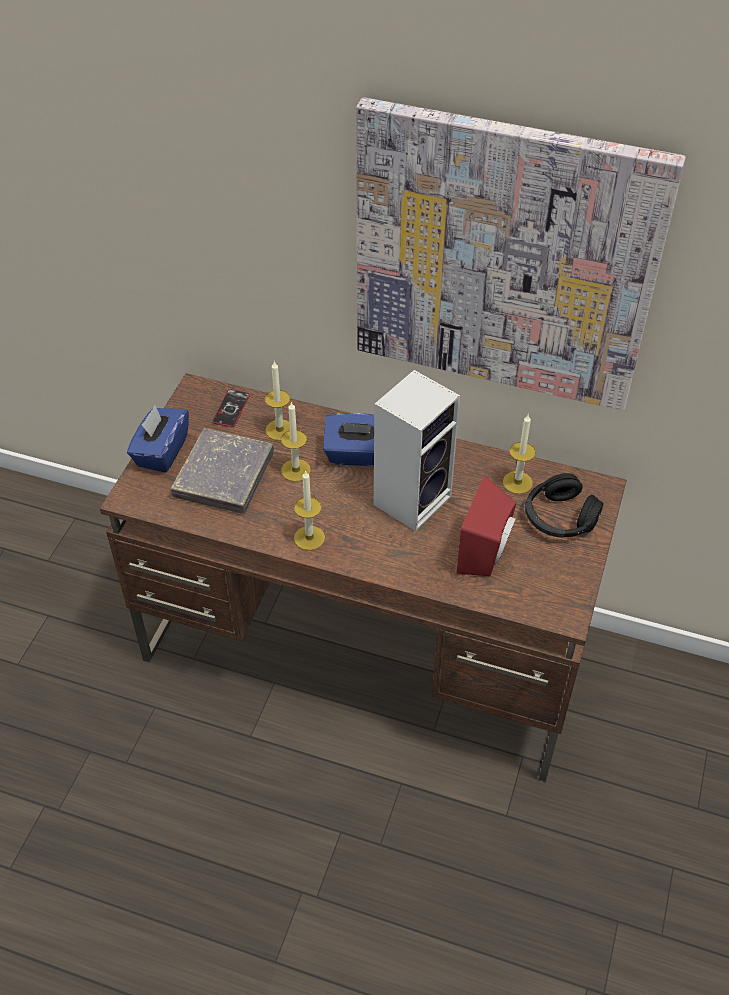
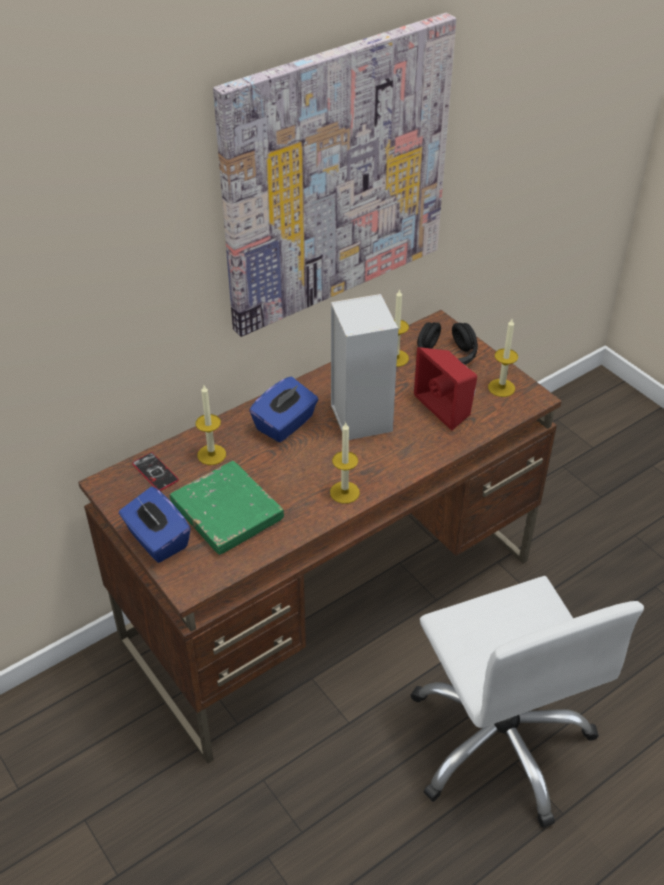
camera: 55 degrees left, 5 degrees down
grey book [171,428,274,513] -> green book [170,461,284,555]
candle [281,401,311,482] -> candle moved to [488,319,518,397]
none -> white office chair [411,576,644,828]

